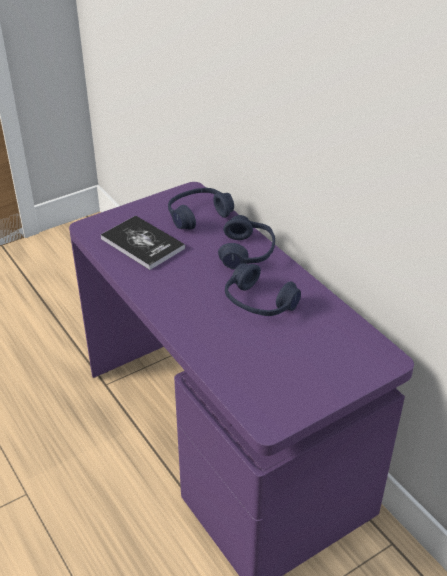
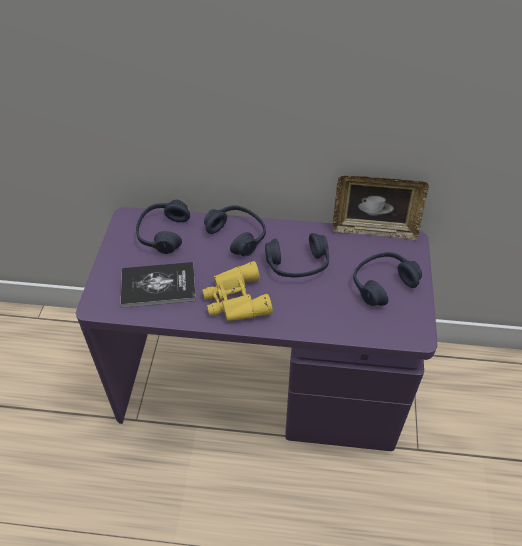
camera: 50 degrees left, 10 degrees up
none -> yellow binoculars [202,261,273,321]
none -> picture frame [332,176,429,240]
none -> blue headphones [353,252,422,306]

